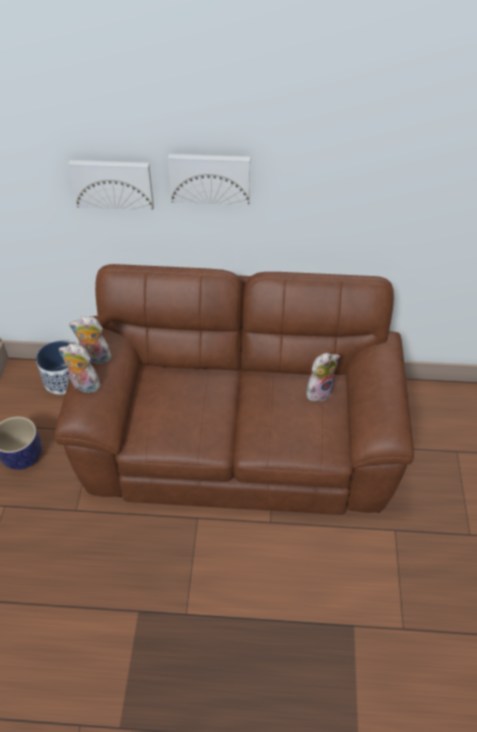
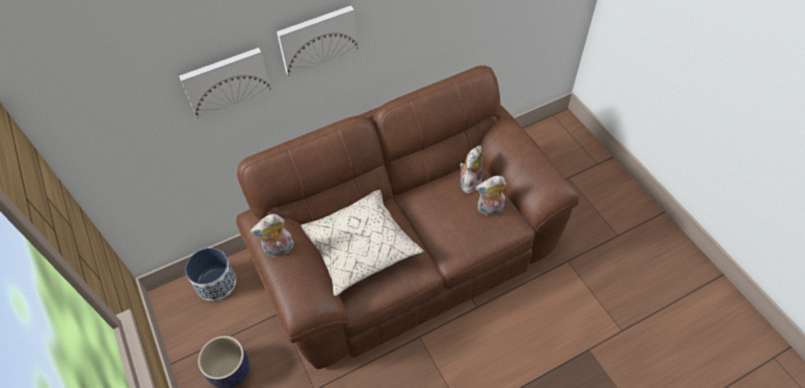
camera: 30 degrees left, 5 degrees up
plush toy [59,344,101,395] -> plush toy moved to [476,176,506,215]
none -> beige pillow [300,190,424,297]

